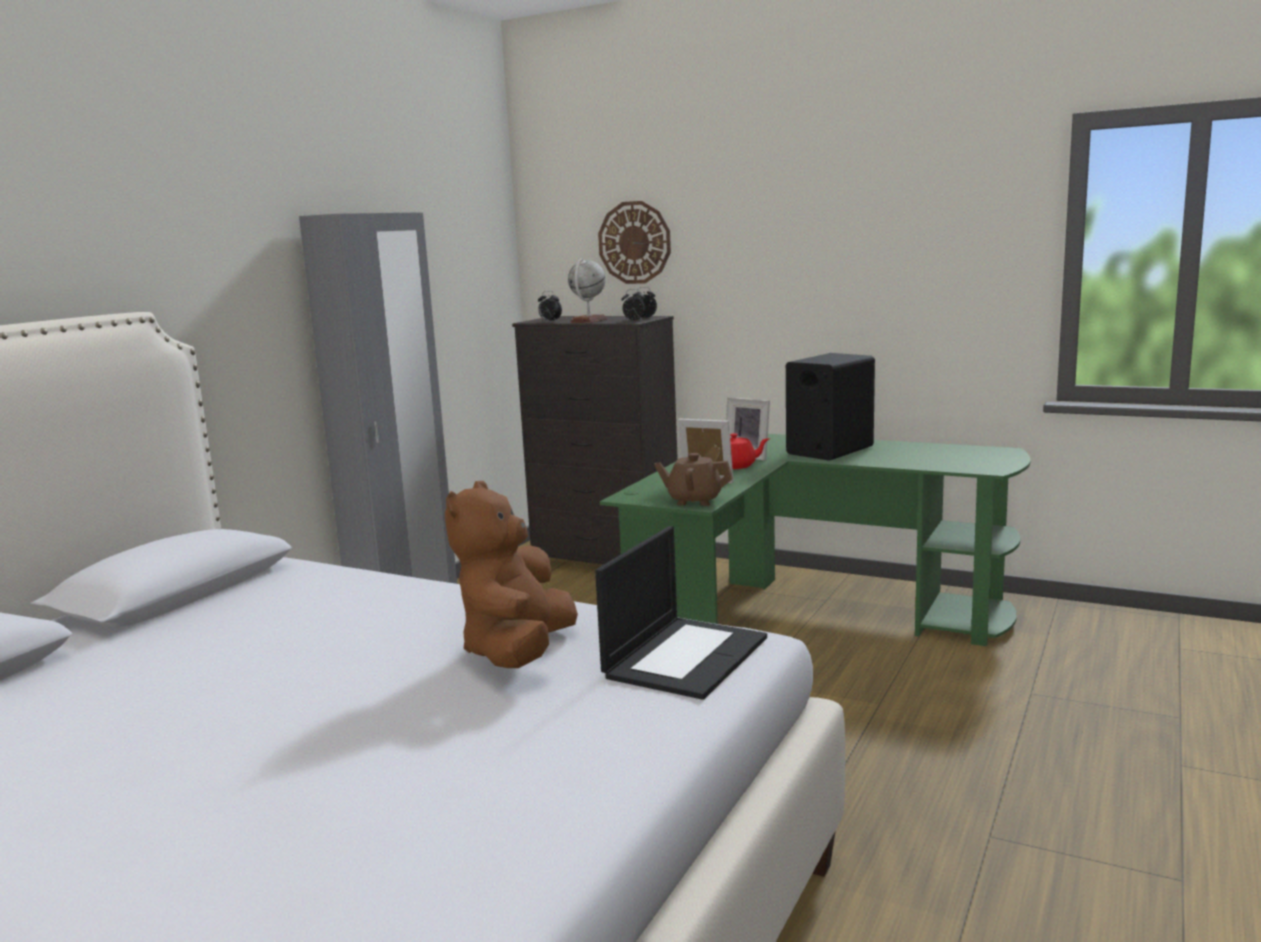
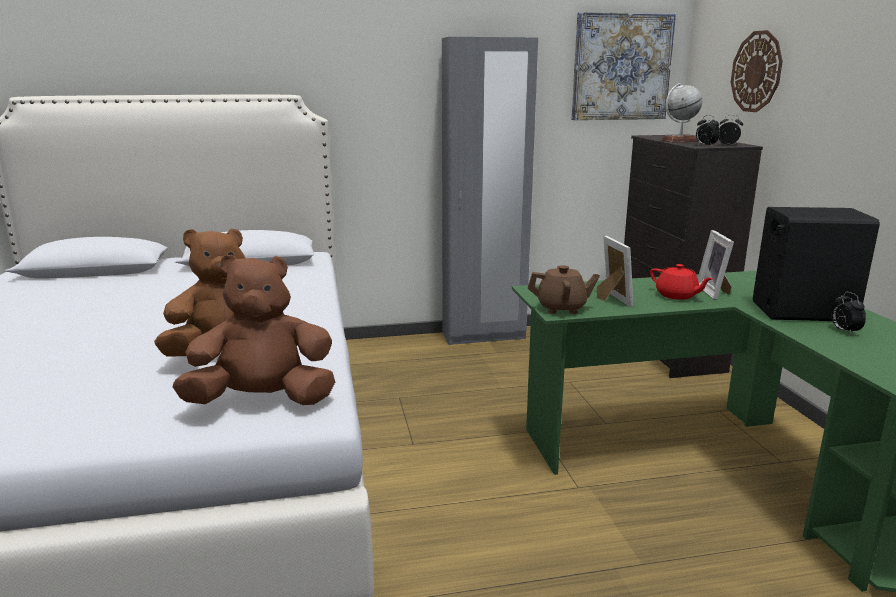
camera: 50 degrees right, 5 degrees up
alarm clock [538,291,562,322] -> alarm clock moved to [831,292,866,335]
laptop [595,526,767,700] -> brown plush toy [173,254,335,405]
brown teapot [654,453,733,506] -> brown teapot turned 120 degrees clockwise [528,265,600,314]
none -> picture [571,12,676,120]

